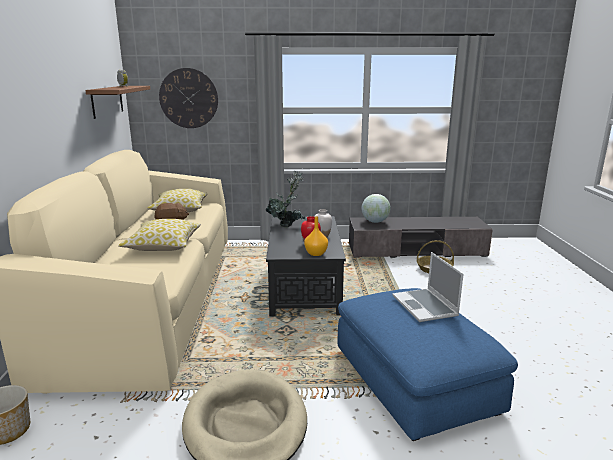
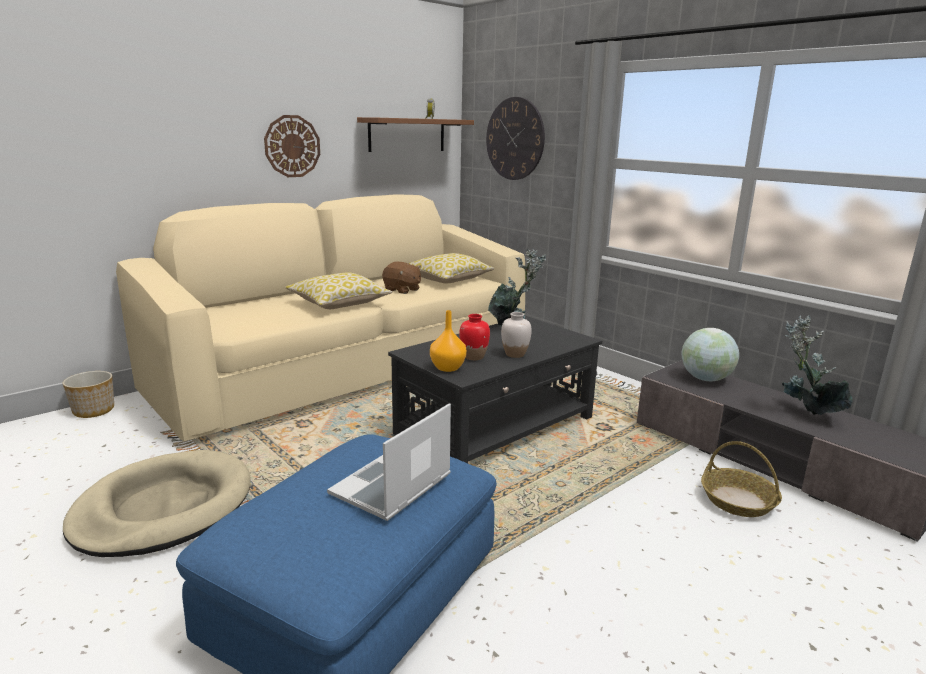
camera: 50 degrees right, 0 degrees up
none -> wall clock [264,115,320,177]
none -> potted plant [782,315,853,415]

